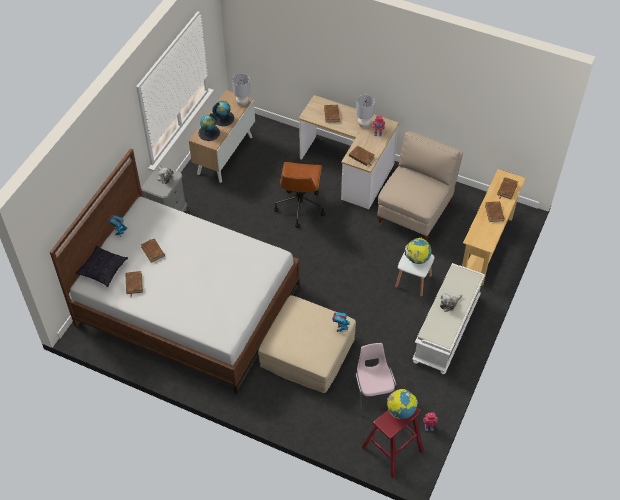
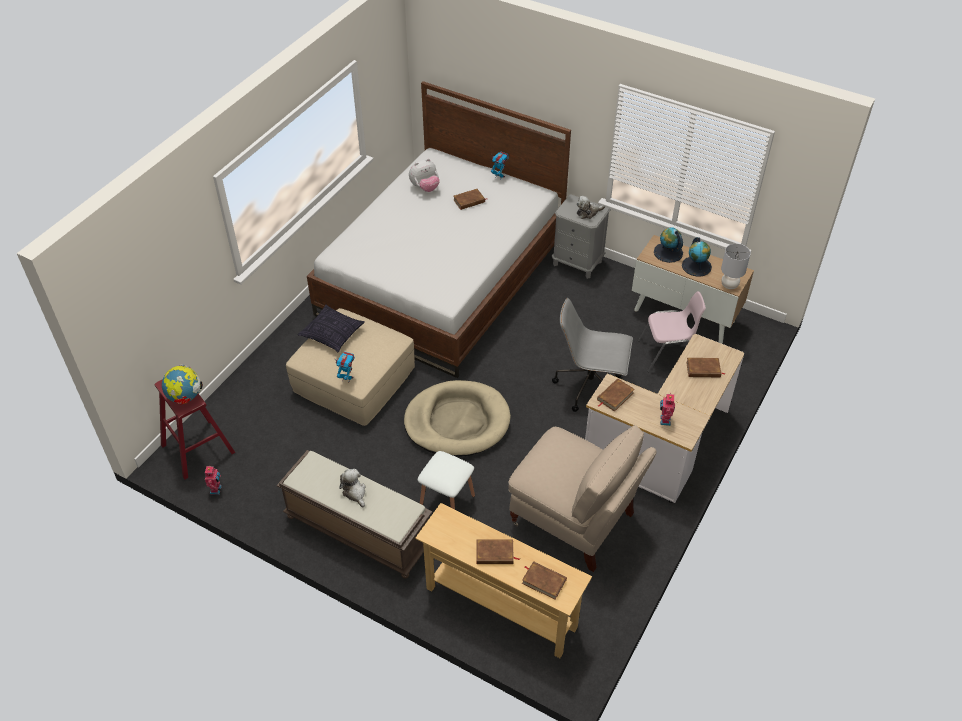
camera: 95 degrees right, 5 degrees down
pillow [75,245,128,287] -> pillow moved to [298,305,365,352]
brown book [126,271,143,297] -> plush toy [409,159,440,192]
brown office chair [274,162,325,228] -> grey office chair [552,298,633,412]
pink chair [352,343,397,416] -> pink chair moved to [638,291,706,372]
grey table lamp [356,95,375,127] -> none
globe [405,237,432,264] -> none
white bench [412,263,485,374] -> brown bench [276,450,432,579]
none -> beige dog bed [404,380,511,457]

